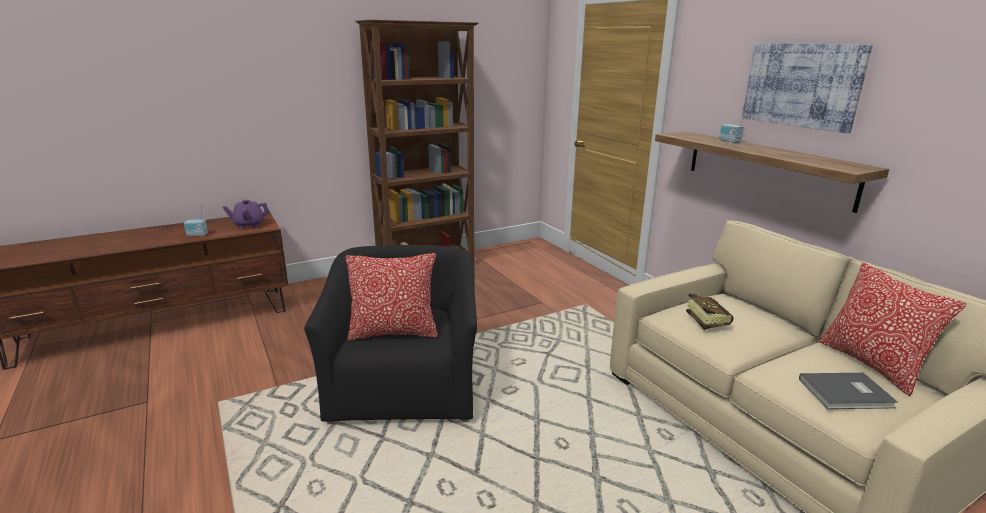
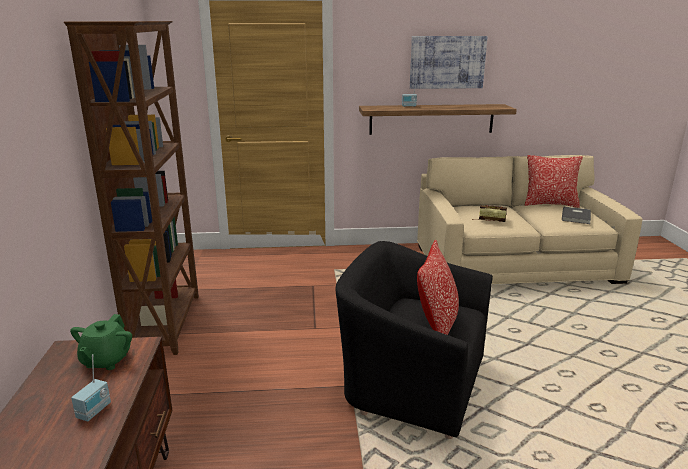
camera: 65 degrees left, 0 degrees up
purple teapot [223,200,270,229] -> green teapot [70,314,132,370]

